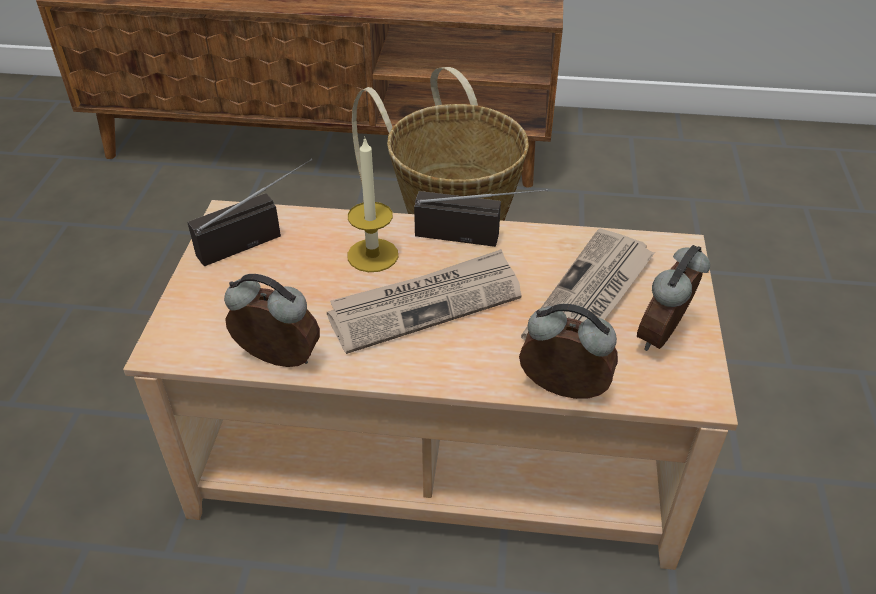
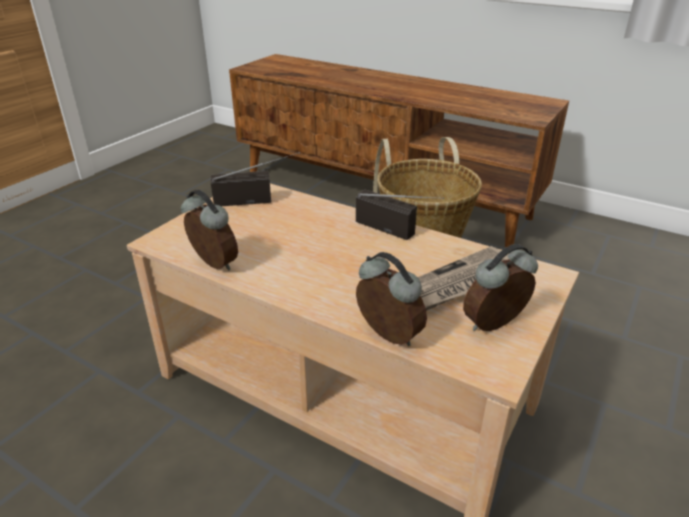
camera: 25 degrees right, 10 degrees down
newspaper [327,249,522,354] -> none
candle [348,136,398,272] -> none

